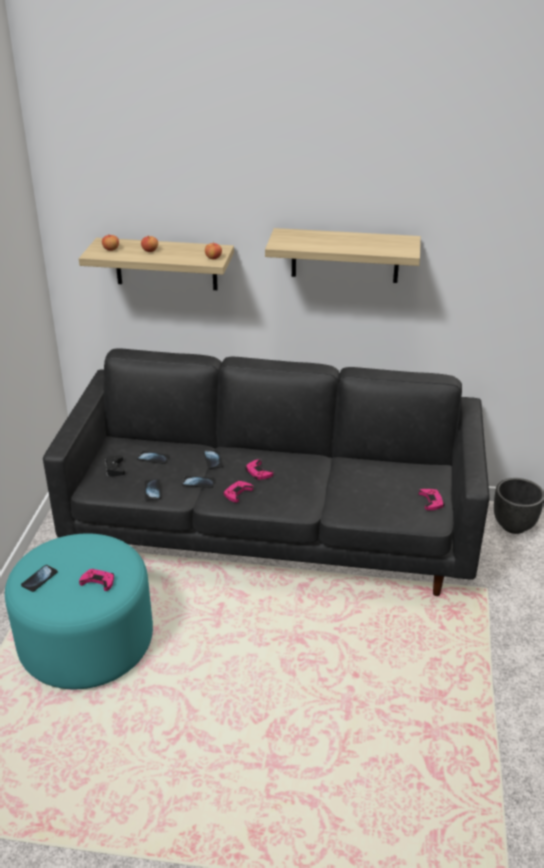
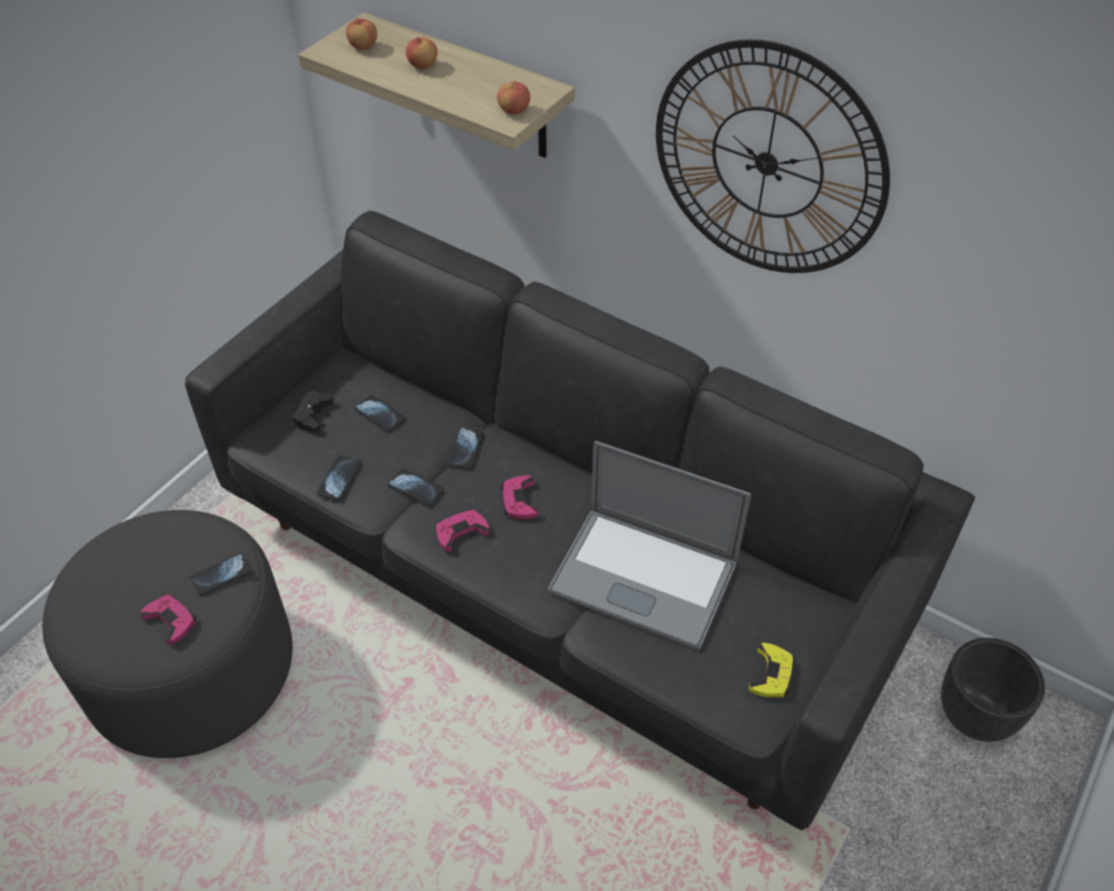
camera: 25 degrees right, 15 degrees up
turquoise ottoman [5,534,153,689] -> grey ottoman [42,510,293,758]
phone [21,565,58,592] -> phone moved to [190,553,252,596]
shelf [265,228,421,283] -> wall clock [656,39,890,273]
pink game controller [419,489,445,510] -> yellow game controller [749,643,795,697]
none -> laptop [548,441,751,650]

